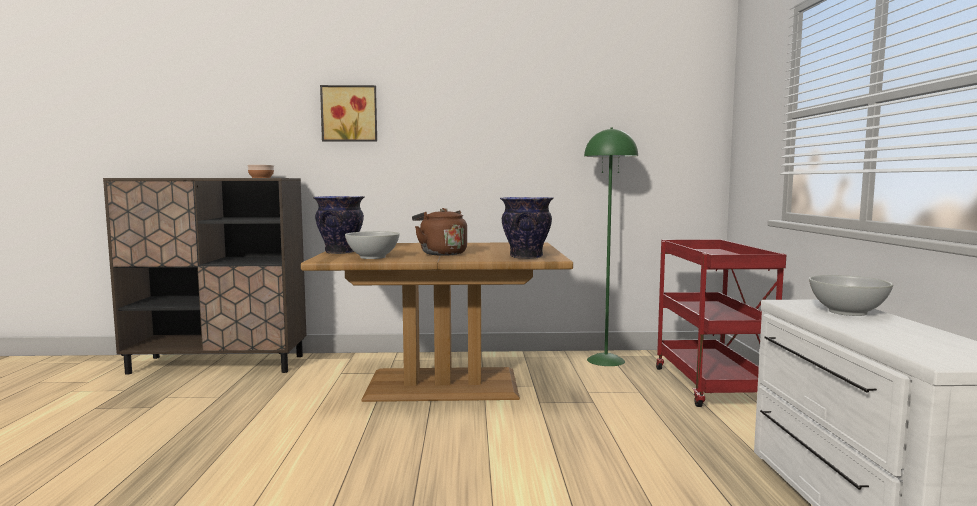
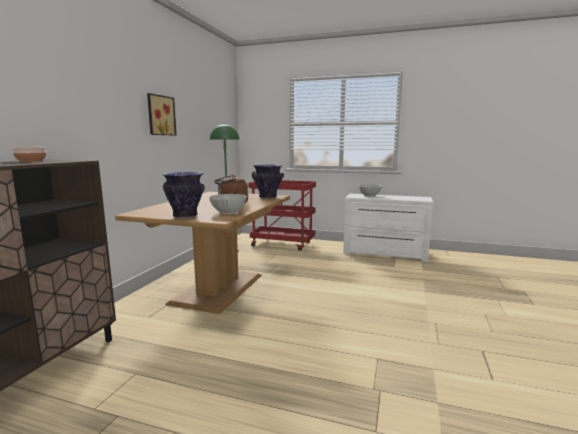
camera: 70 degrees left, 5 degrees up
picture [320,85,377,142] -> picture moved to [147,93,176,136]

